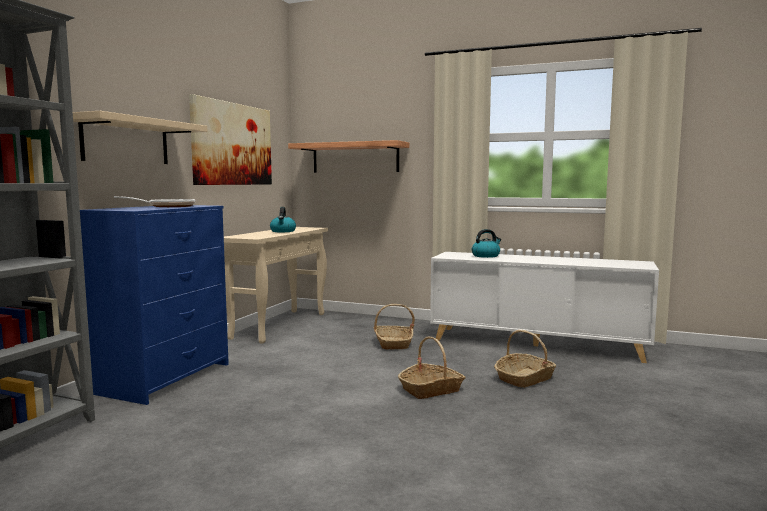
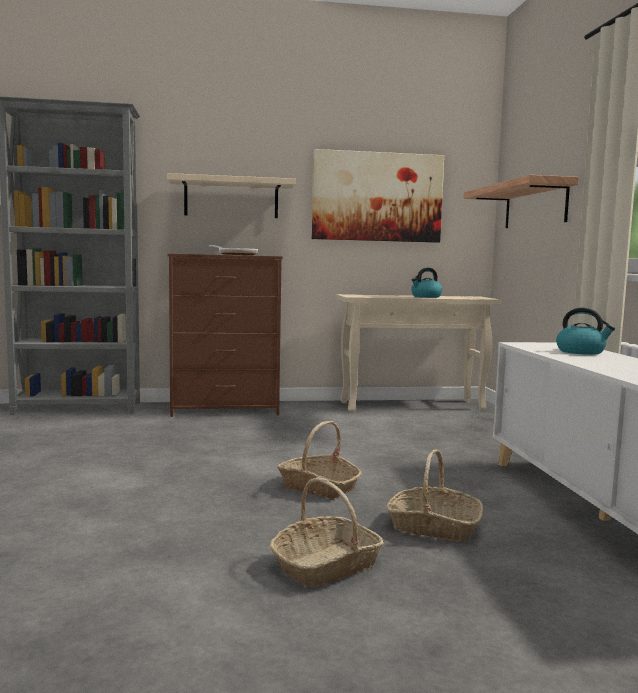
camera: 60 degrees right, 0 degrees up
blue dresser [80,205,229,405] -> brown dresser [168,254,283,417]
basket [374,304,415,349] -> basket moved to [270,477,384,587]

